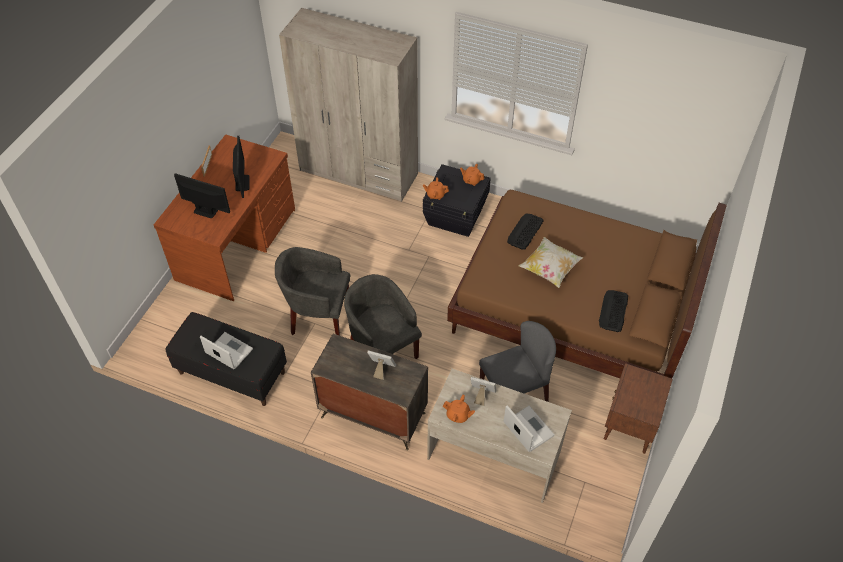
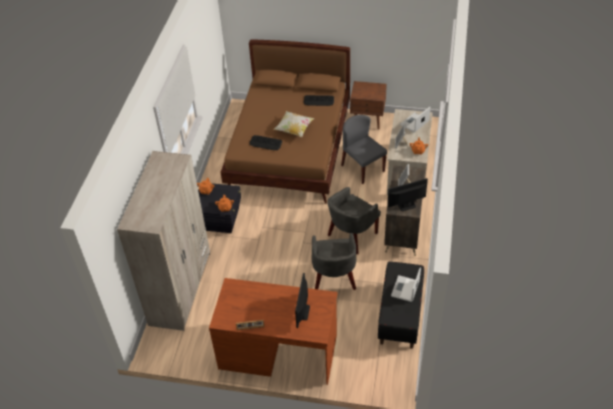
camera: 100 degrees left, 5 degrees down
monitor [233,136,250,198] -> monitor moved to [387,178,428,211]

